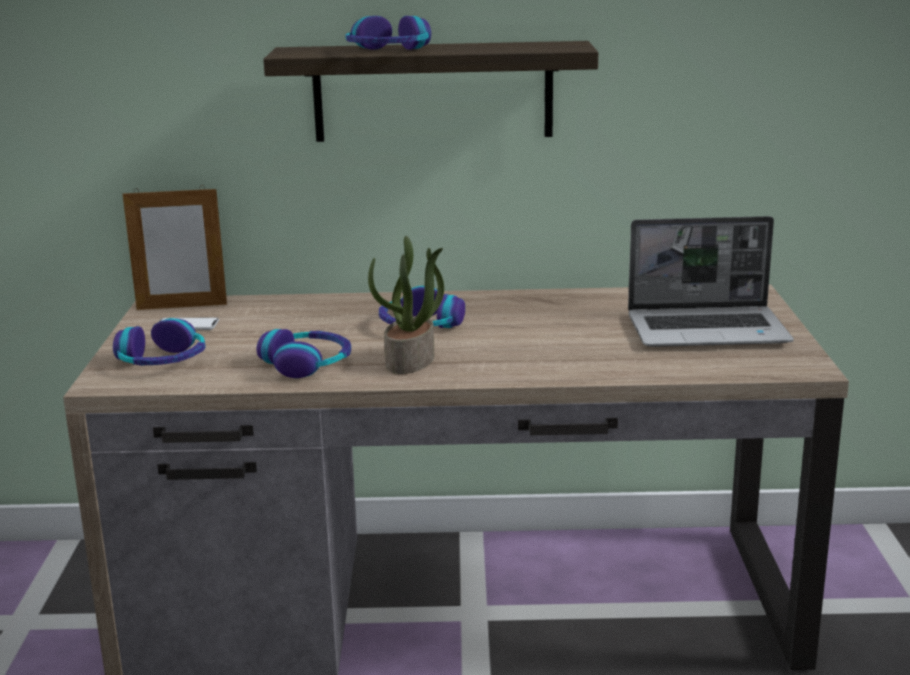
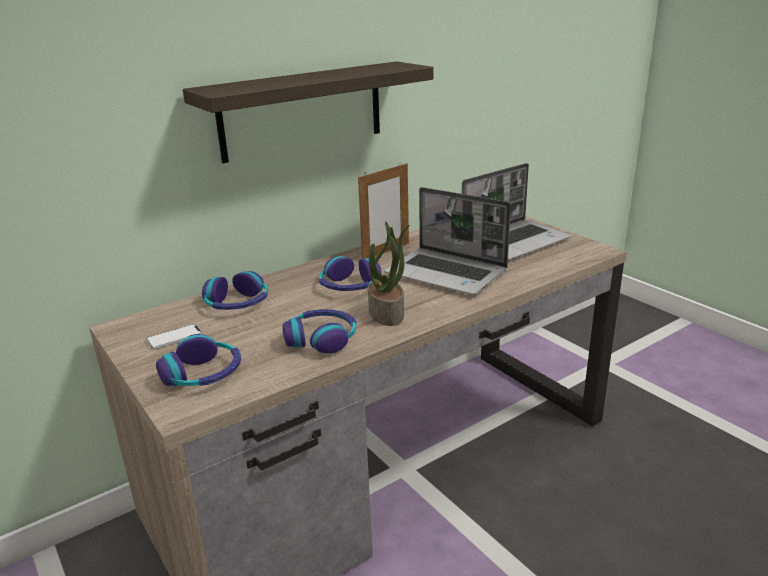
camera: 35 degrees left, 5 degrees up
picture frame [123,185,227,310] -> picture frame moved to [358,162,409,259]
headphones [345,16,431,50] -> headphones moved to [202,271,268,310]
none -> laptop [384,187,511,295]

